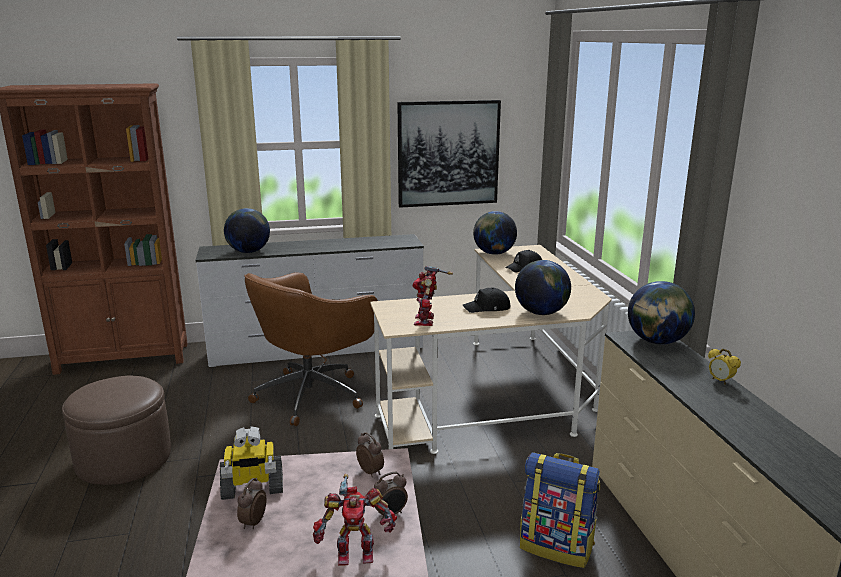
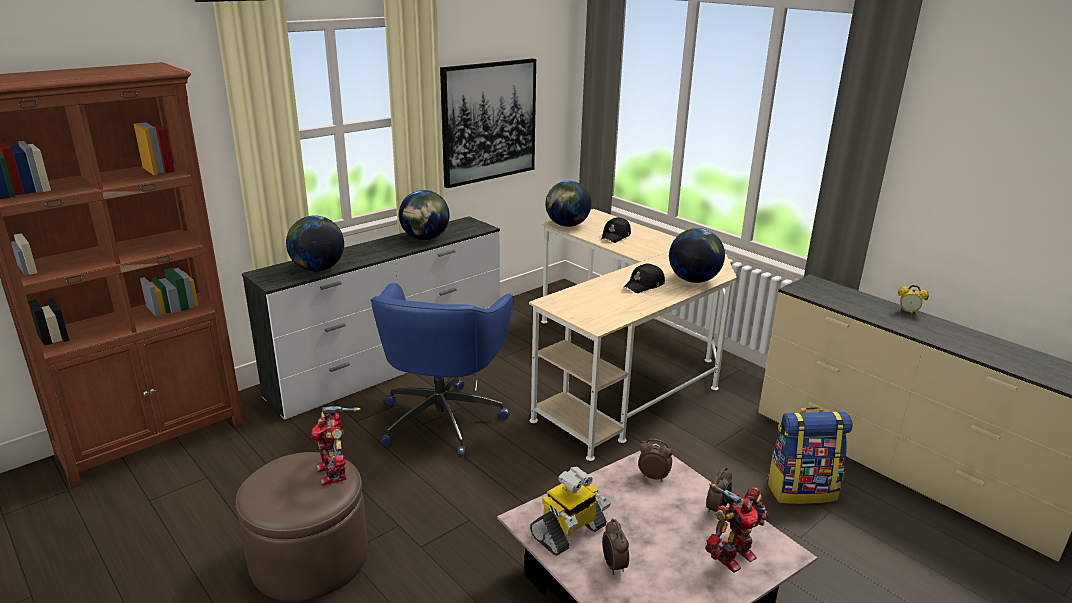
camera: 30 degrees left, 5 degrees up
brown office chair [244,272,378,426] -> blue office chair [371,283,514,458]
toy robot [412,266,453,326] -> toy robot moved to [311,406,361,485]
globe [628,281,695,344] -> globe moved to [399,190,450,240]

